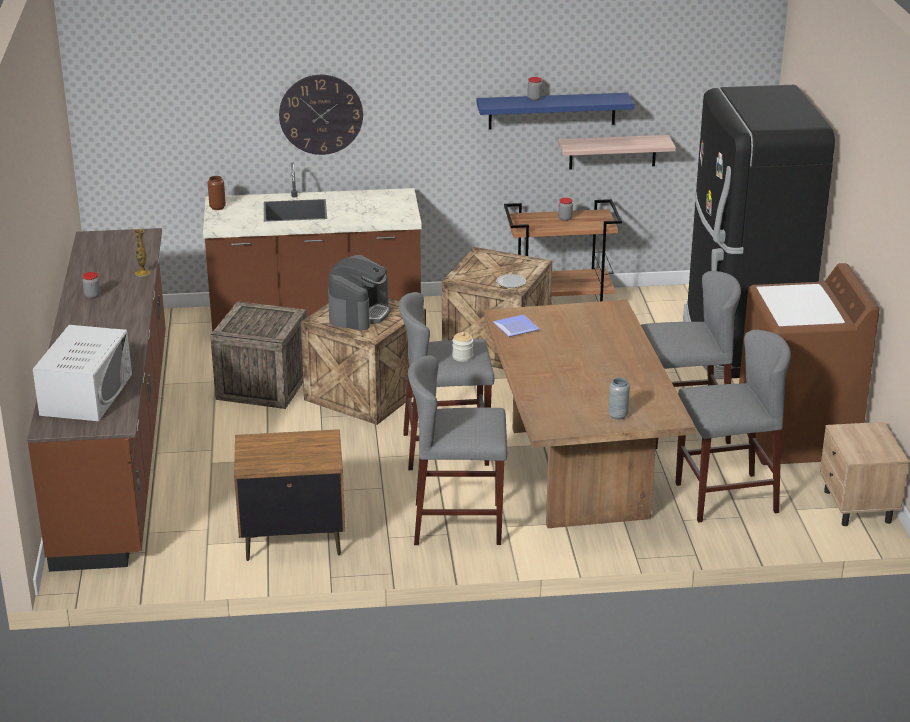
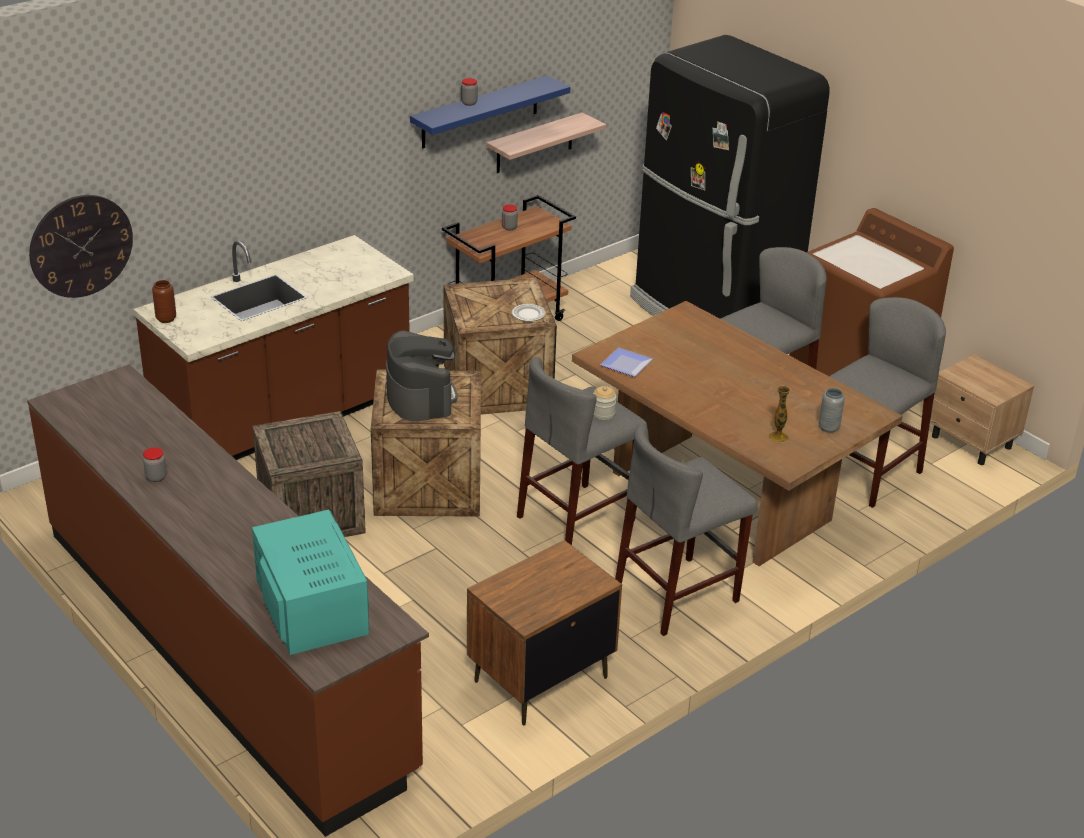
camera: 35 degrees left, 5 degrees up
white microwave [33,325,132,421] -> turquoise microwave [252,510,369,655]
vase [134,229,151,276] -> vase moved to [769,385,791,443]
wall clock [279,75,363,155] -> wall clock moved to [29,195,133,298]

